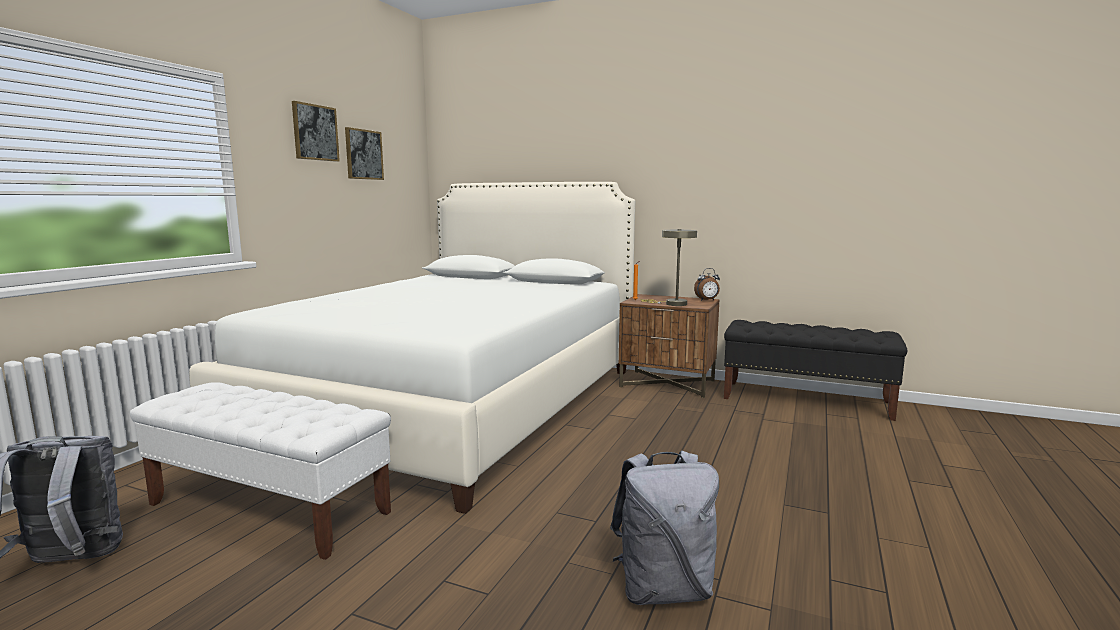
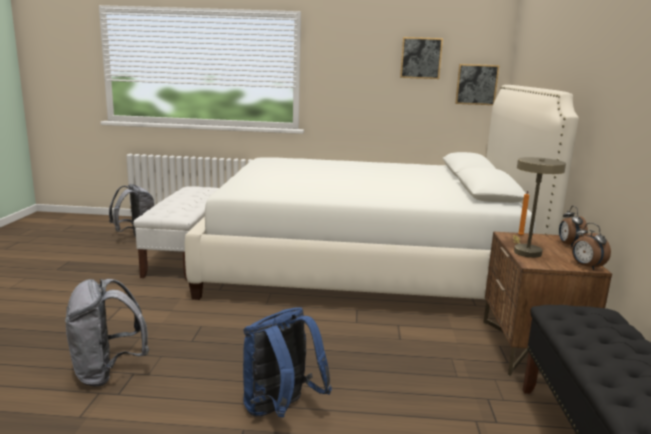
camera: 70 degrees right, 5 degrees up
picture [292,101,340,162] -> picture moved to [455,64,499,105]
none -> blue backpack [243,307,332,417]
none -> alarm clock [559,206,588,247]

